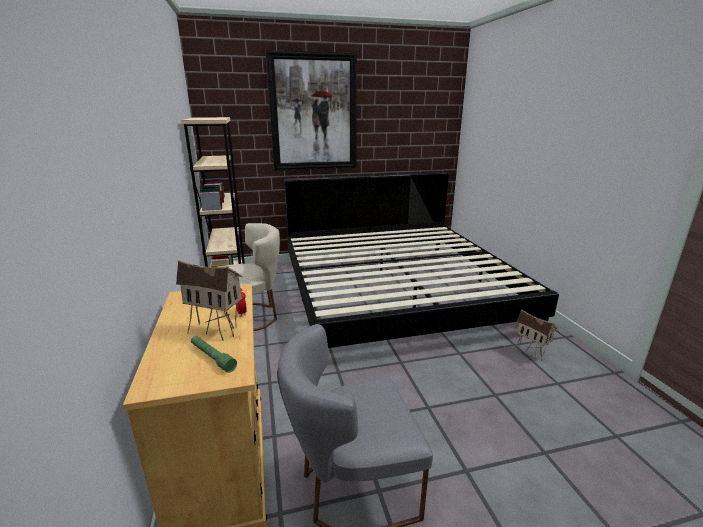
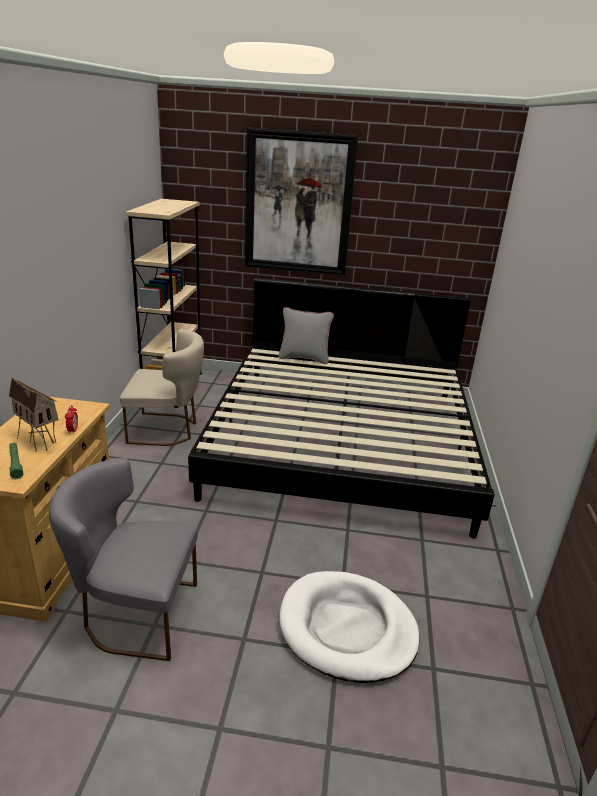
camera: 20 degrees right, 5 degrees up
toy house [513,309,557,361] -> none
none -> grey pillow [278,307,334,364]
none -> white dog bed [279,571,420,683]

